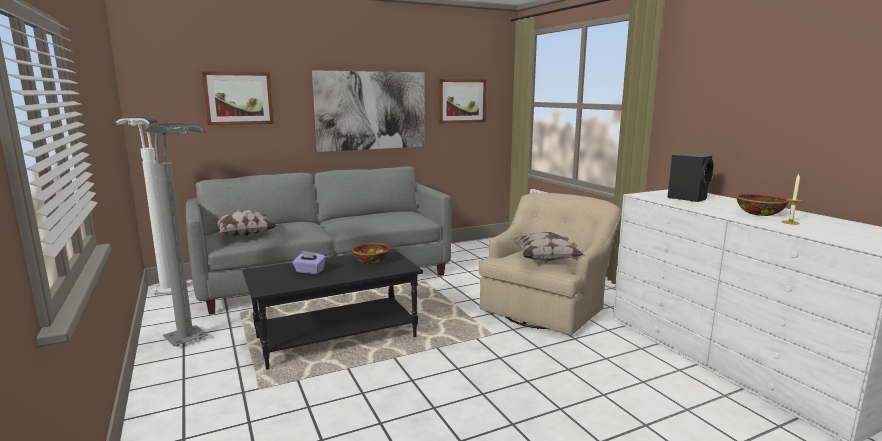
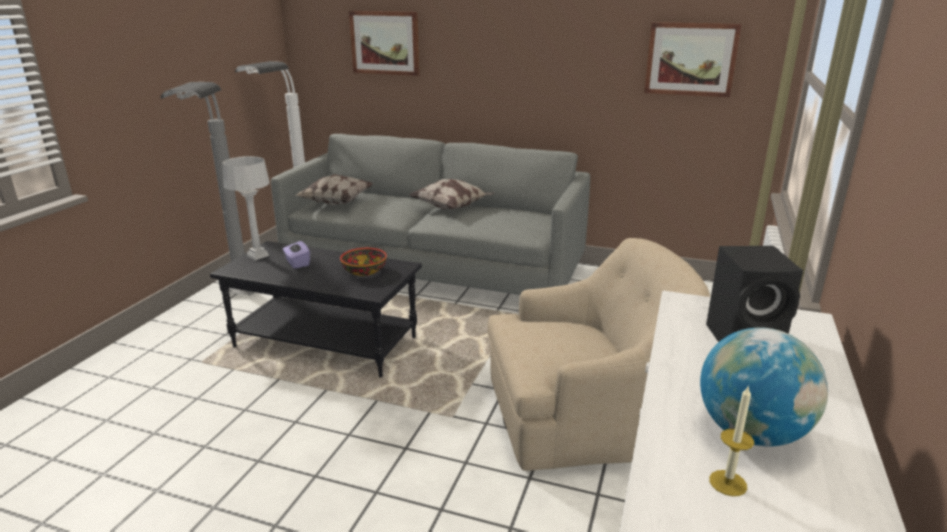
camera: 45 degrees right, 10 degrees up
picture [312,70,425,152] -> none
pillow [512,232,584,262] -> pillow moved to [409,179,495,209]
bowl [737,193,789,216] -> globe [700,327,828,447]
none -> grey table lamp [223,156,269,260]

